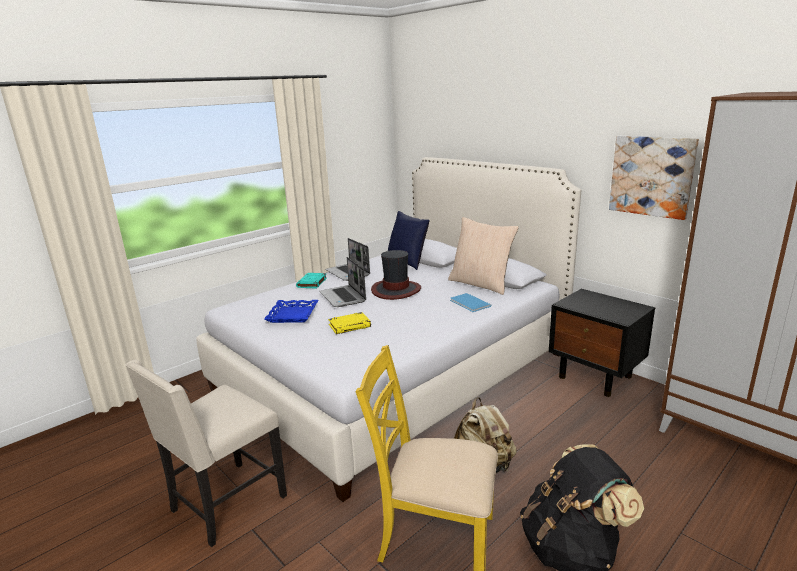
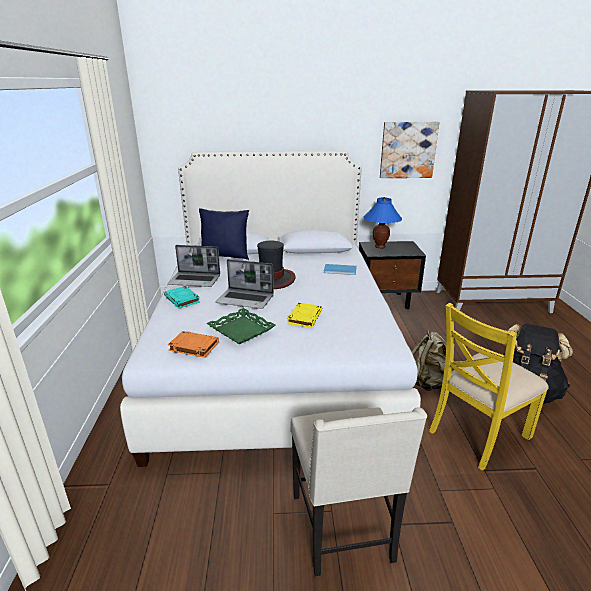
camera: 50 degrees left, 5 degrees up
blue tray [264,300,318,323] -> green tray [207,308,276,344]
beige pillow [448,217,519,295] -> none
none -> orange book [168,331,219,358]
none -> blue table lamp [363,197,402,249]

